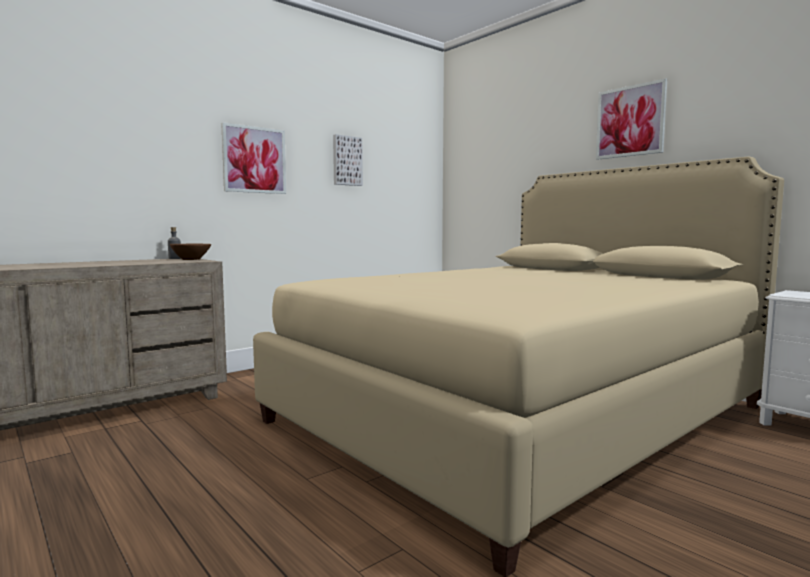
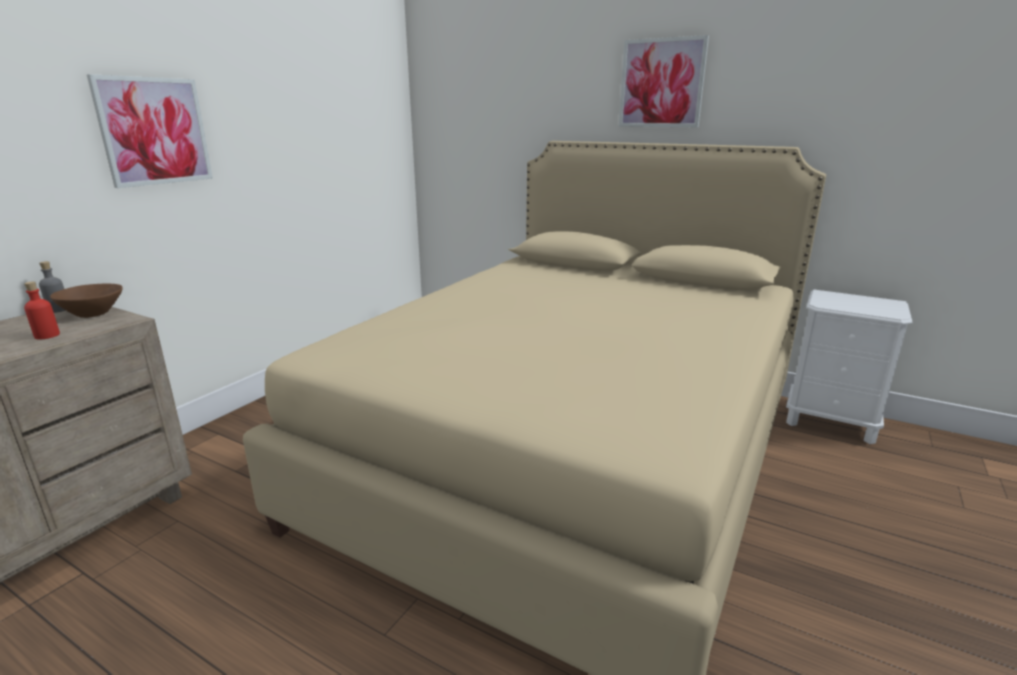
camera: 20 degrees left, 15 degrees up
picture [333,134,363,186] -> none
none -> red bottle [24,281,60,340]

